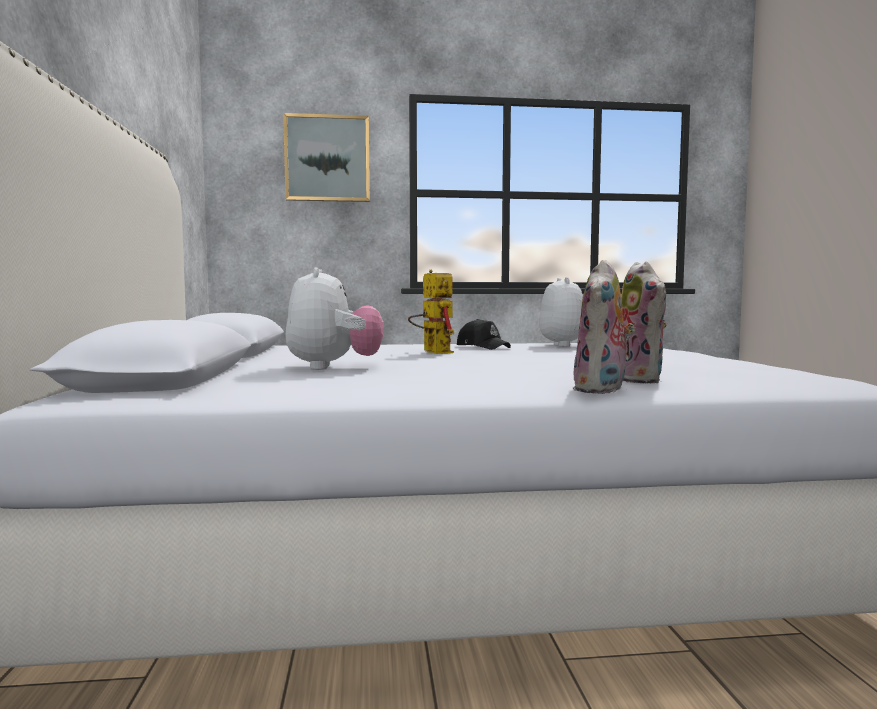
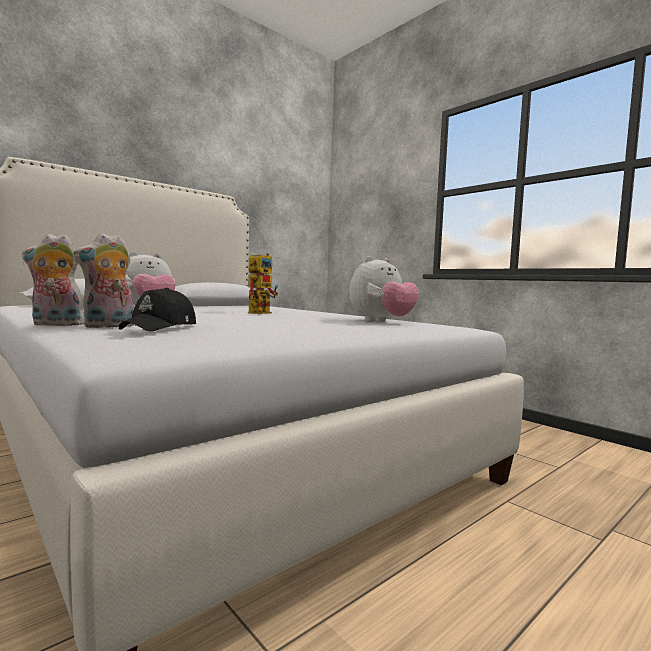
camera: 55 degrees right, 0 degrees up
picture [283,113,370,202] -> none
black cap [457,319,511,350] -> black cap moved to [119,288,196,332]

